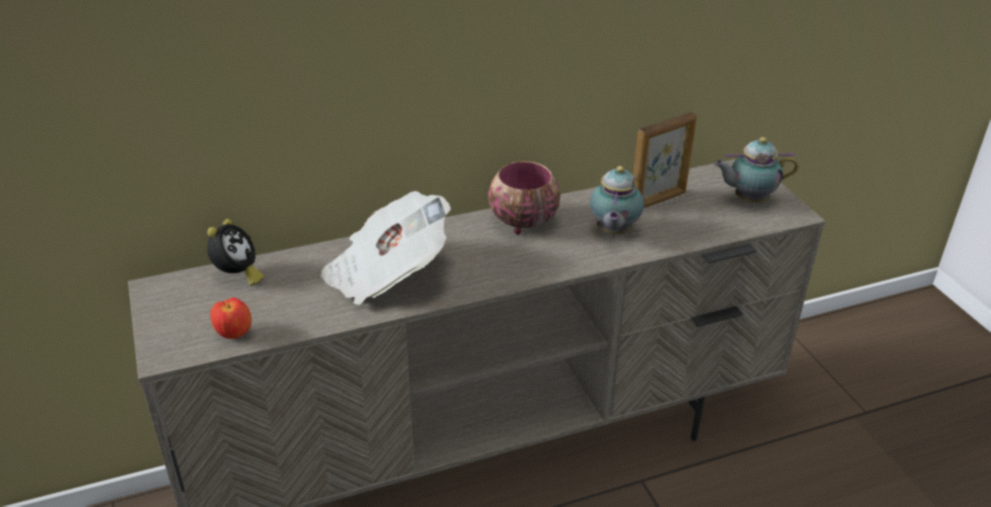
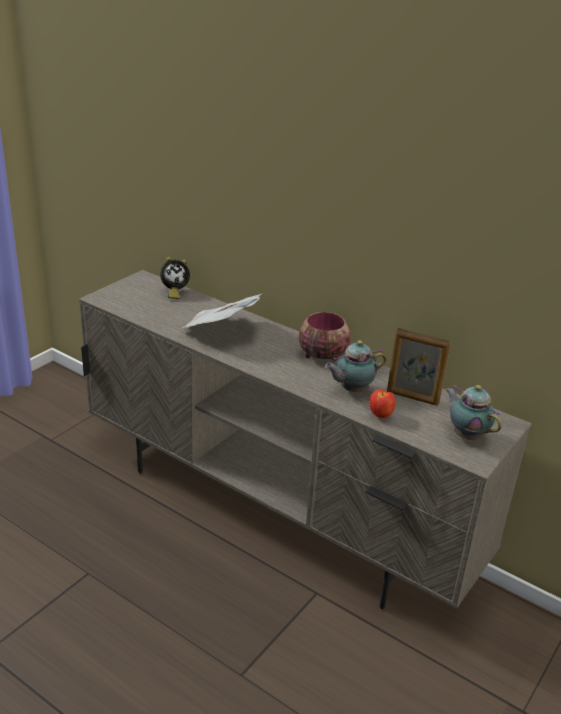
camera: 55 degrees right, 5 degrees down
apple [210,297,252,339] -> apple moved to [369,389,395,418]

